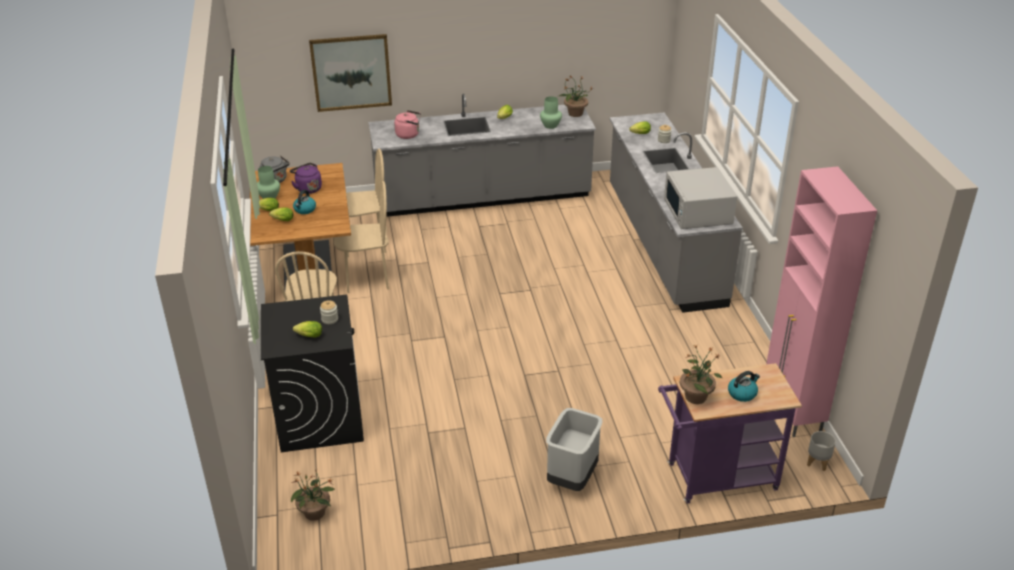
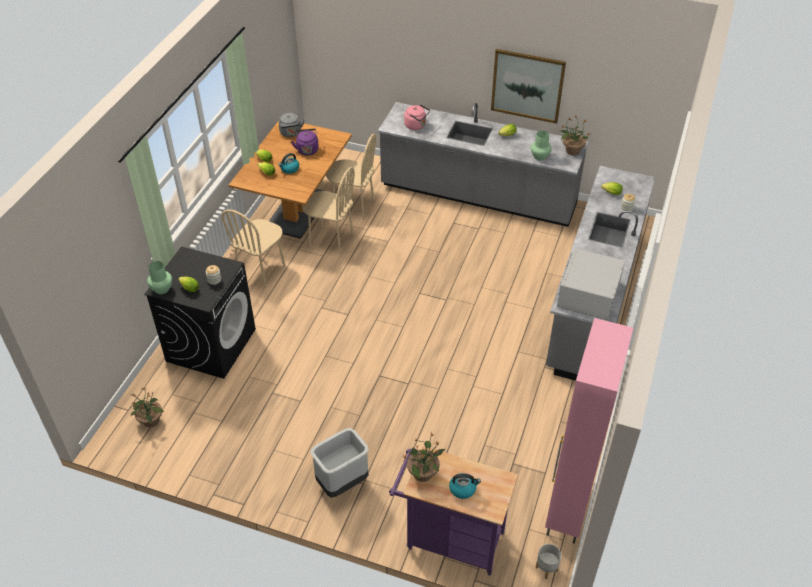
camera: 30 degrees right, 10 degrees up
green vase [257,166,280,199] -> green vase moved to [147,261,172,294]
picture [309,34,392,112] -> picture moved to [491,49,566,124]

